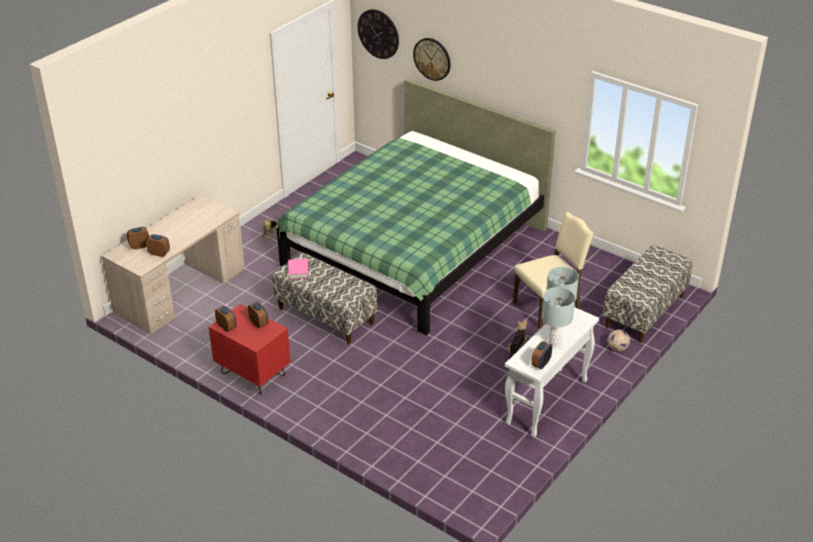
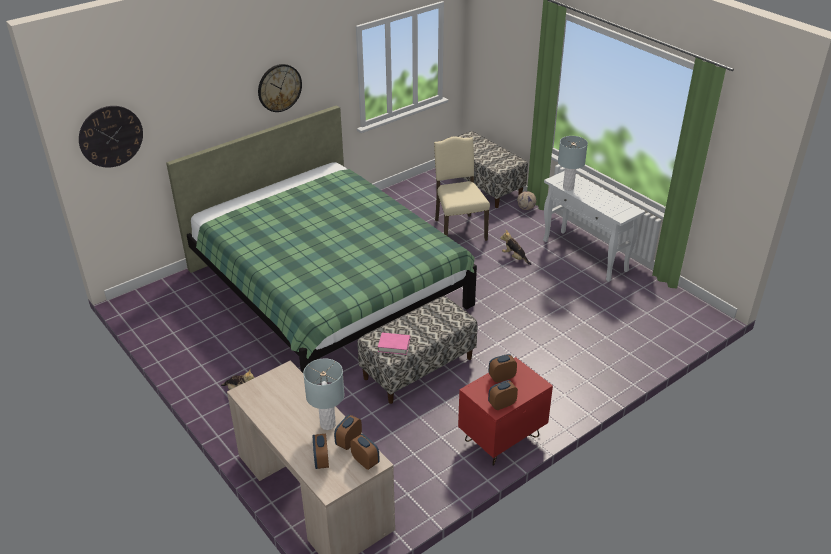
camera: 75 degrees left, 0 degrees up
wall clock [413,38,450,81] -> wall clock moved to [258,64,302,112]
alarm clock [531,341,552,369] -> alarm clock moved to [350,434,380,470]
grey table lamp [542,287,575,347] -> grey table lamp moved to [303,358,344,430]

